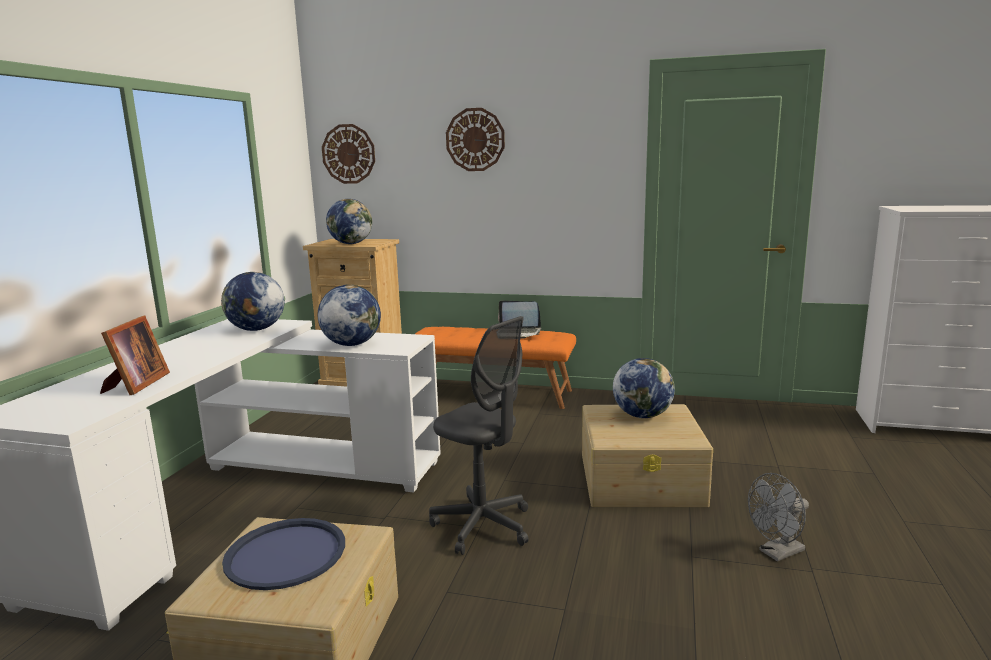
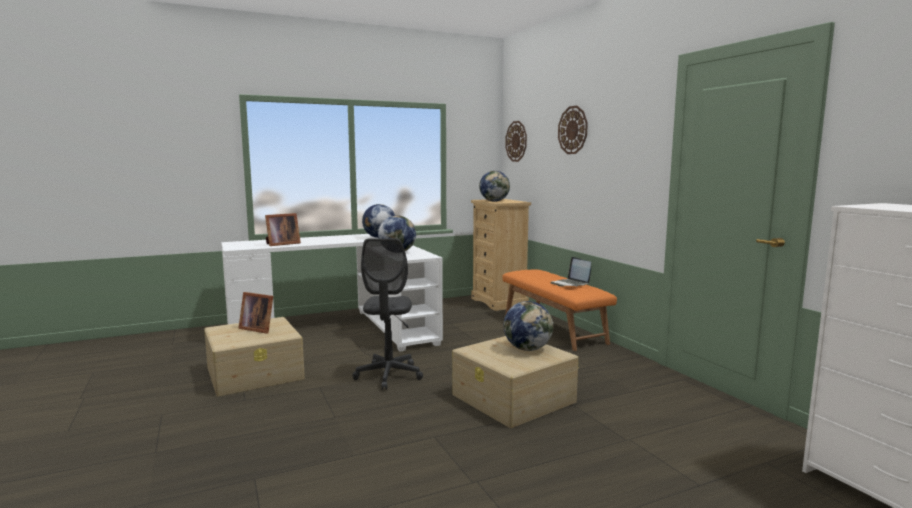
camera: 50 degrees right, 5 degrees down
blue tray [222,518,345,590] -> picture frame [238,292,273,334]
grey fan [748,473,809,562] -> none

